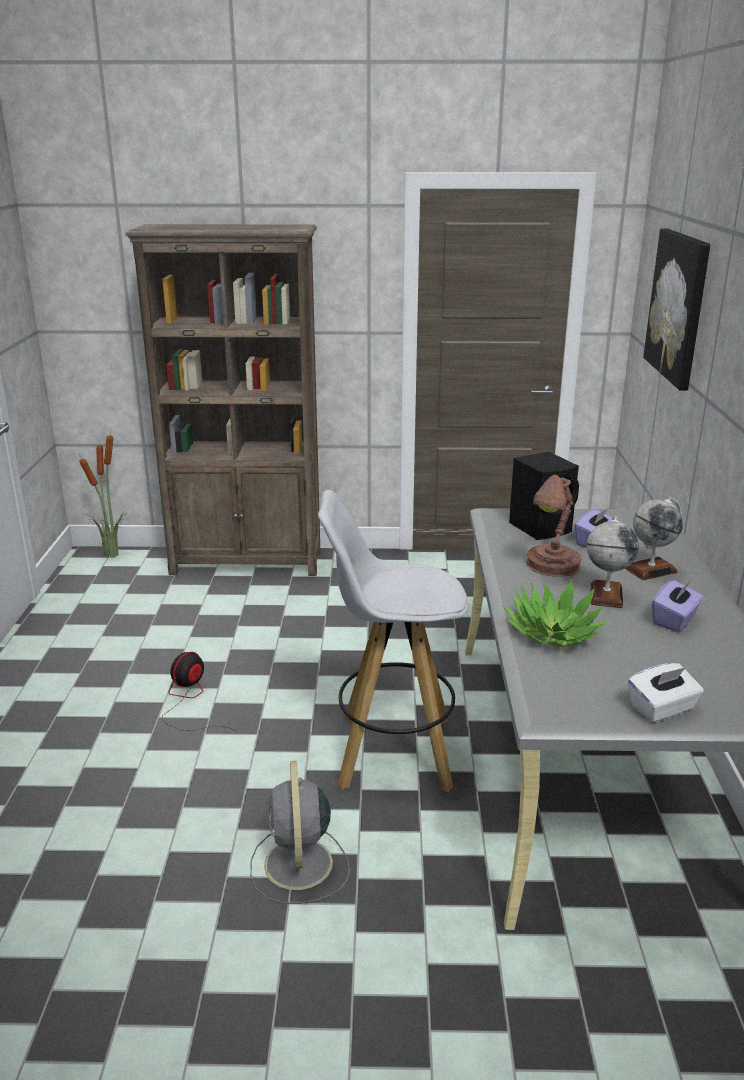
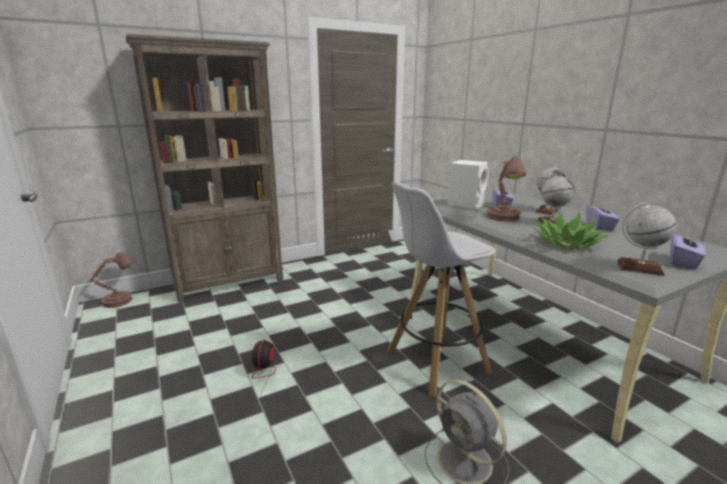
camera: 30 degrees left, 5 degrees down
potted plant [79,431,128,558] -> brown table lamp [90,252,135,308]
black speaker [509,452,579,540] -> white speaker [448,160,489,209]
white tissue box [628,663,704,723] -> purple tissue box [670,232,706,269]
picture [643,229,710,390] -> none
none -> globe [617,203,677,276]

